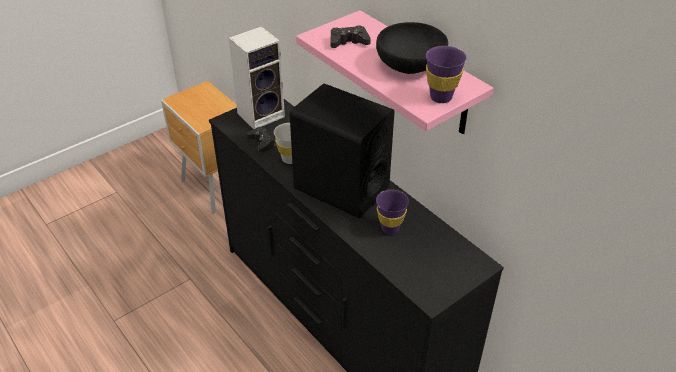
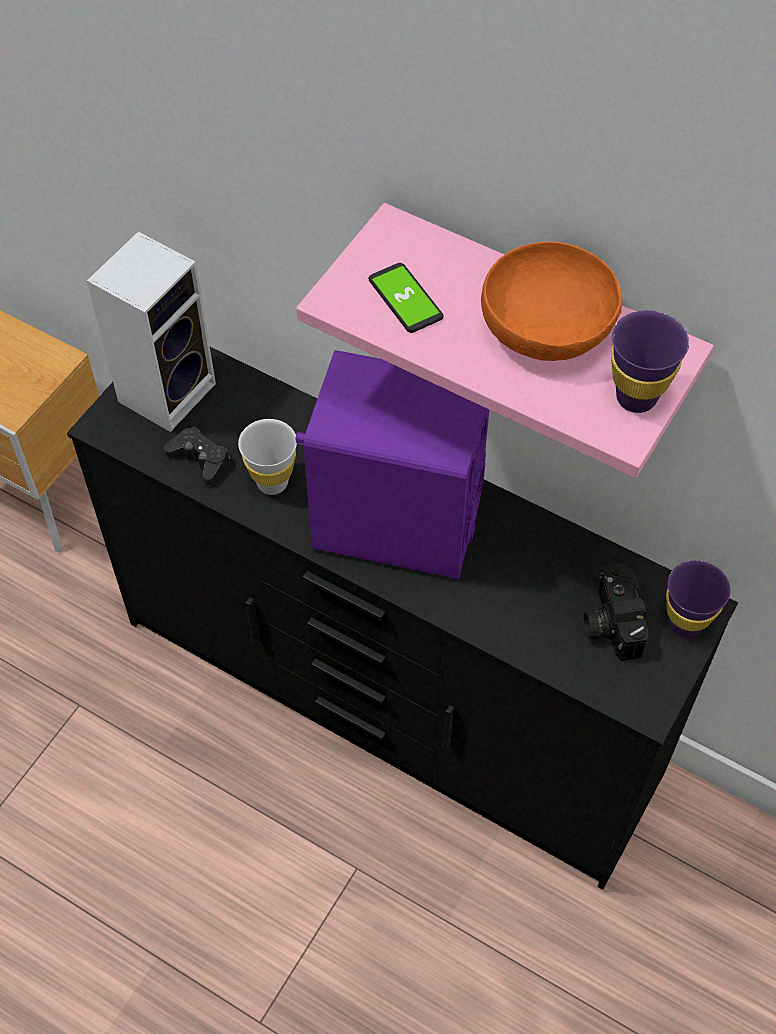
camera: 20 degrees left, 15 degrees up
black speaker [289,84,394,218] -> purple speaker [295,350,489,579]
black game controller [330,25,371,48] -> phone [368,263,444,333]
black bowl [376,22,448,74] -> orange bowl [481,241,622,361]
purple cup [376,190,409,235] -> purple cup moved to [666,560,731,638]
none -> camera [584,563,649,661]

